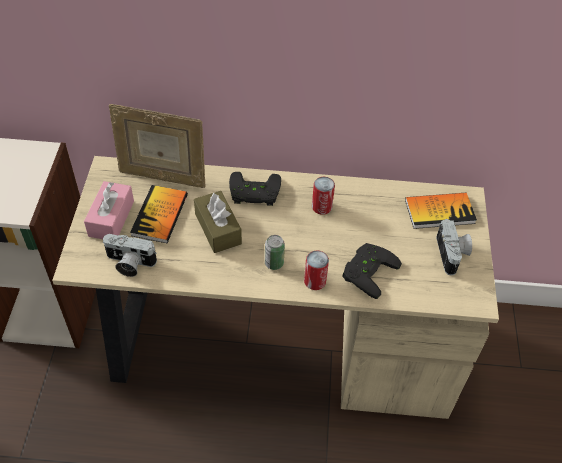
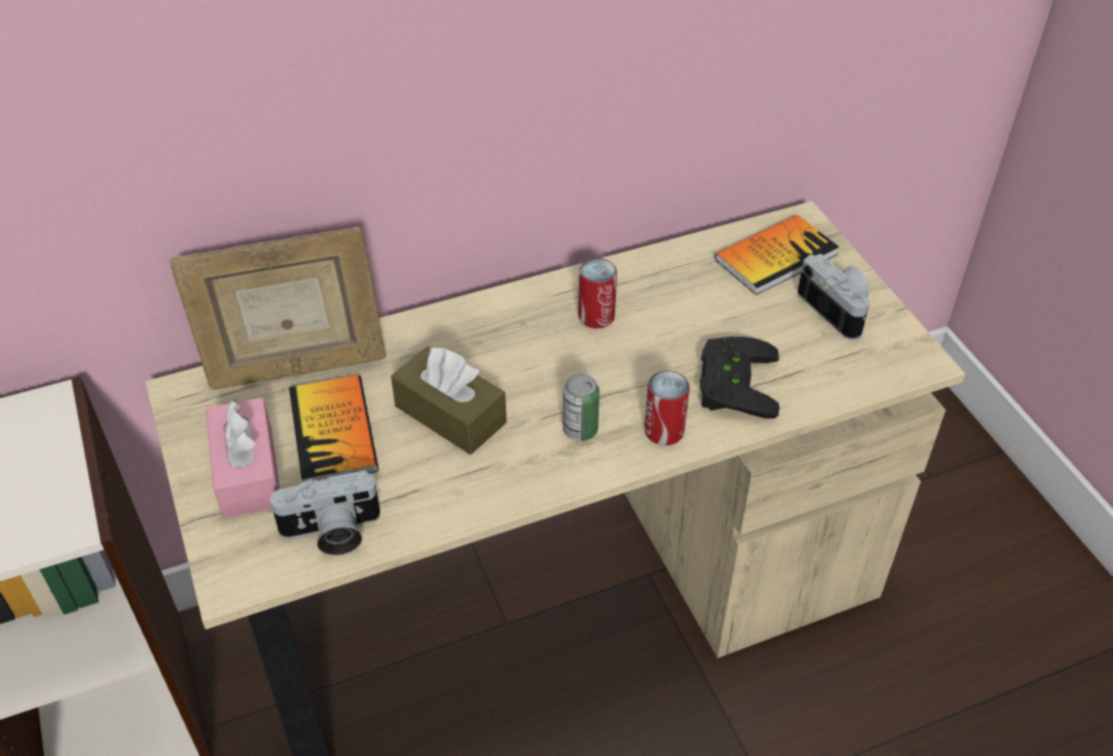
camera: 25 degrees left, 5 degrees down
black game controller [229,172,281,206] -> none

